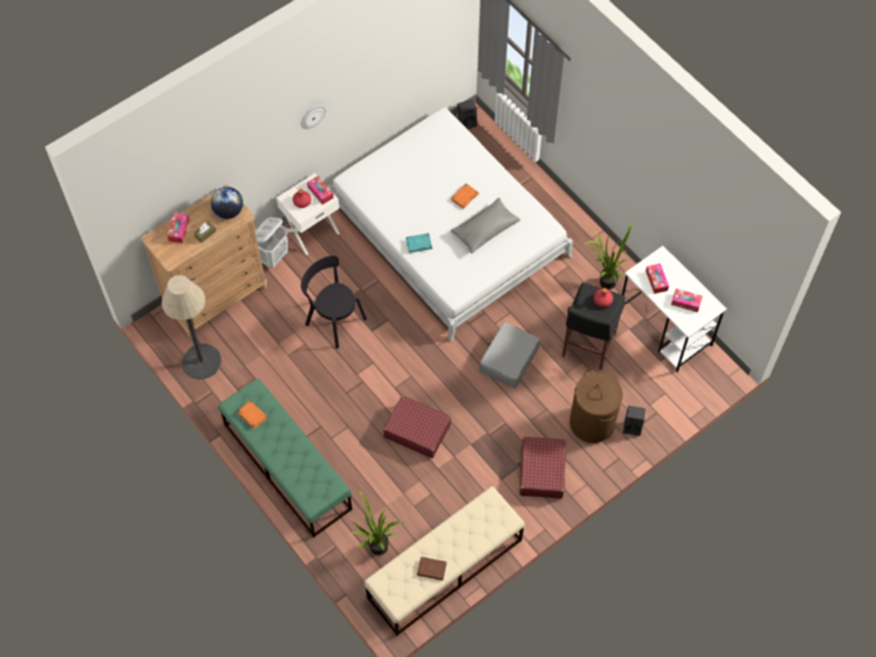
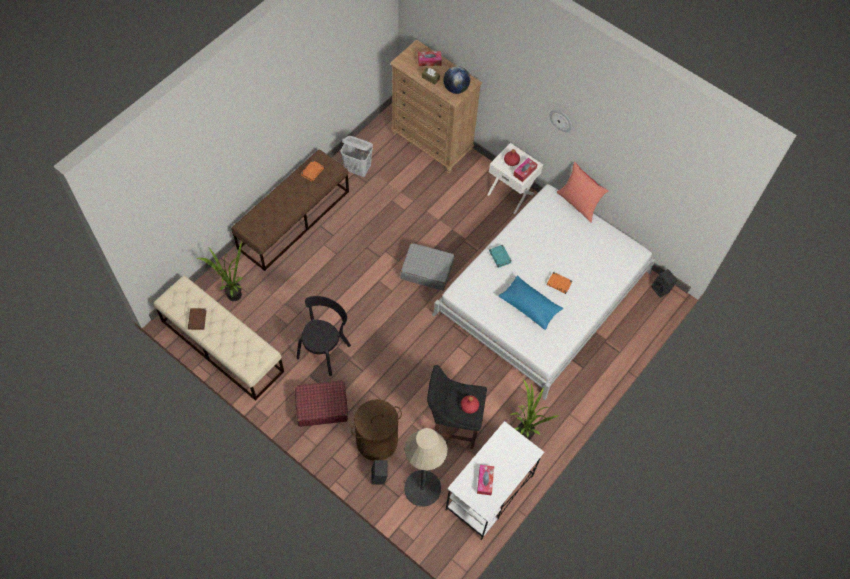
camera: 75 degrees right, 0 degrees up
floor lamp [162,275,221,379] -> floor lamp moved to [404,428,448,507]
green bench [218,378,352,538] -> brown bench [231,149,349,271]
white laundry basket [255,217,288,269] -> white laundry basket moved to [341,136,373,177]
black chair [301,256,367,349] -> black chair moved to [296,296,351,376]
red suitcase [383,396,451,458] -> none
grey pillow [451,198,520,254] -> blue pillow [499,275,563,330]
grey suitcase [479,322,540,388] -> grey suitcase moved to [400,243,454,290]
tissue box [646,264,669,294] -> none
none -> red pillow [557,162,609,223]

